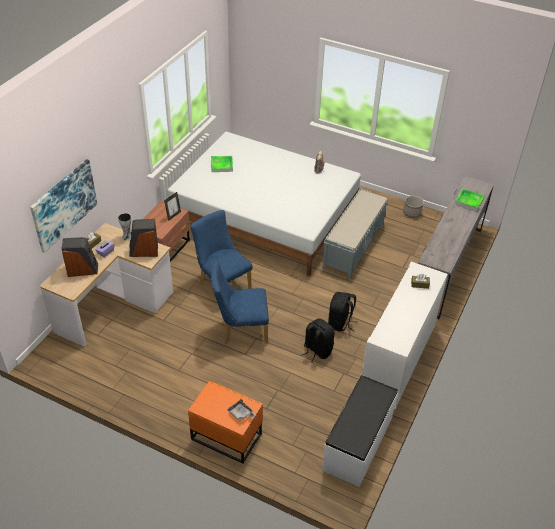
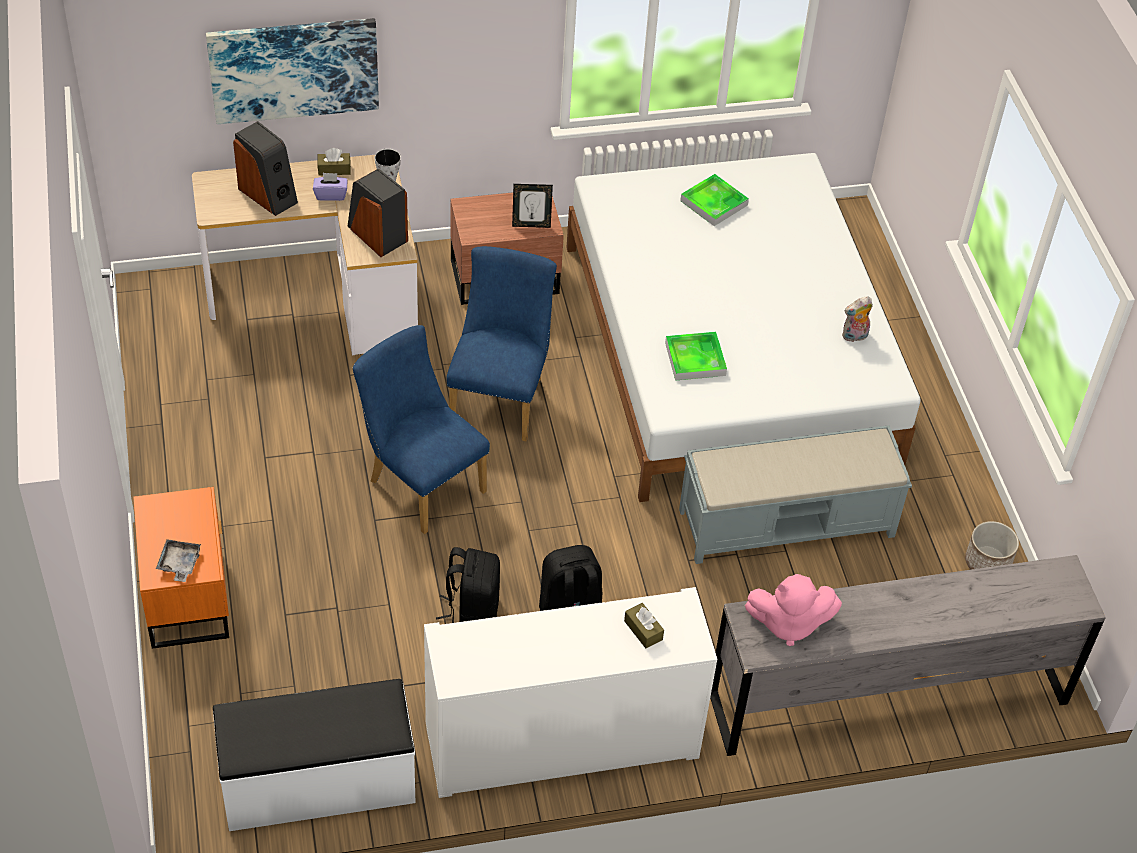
camera: 50 degrees right, 5 degrees up
tray [455,189,485,212] -> tray moved to [665,332,727,381]
none -> pink plush toy [745,574,842,646]

